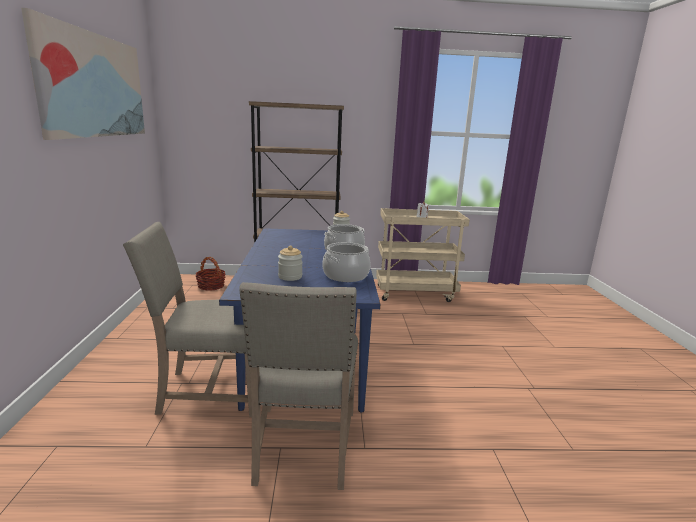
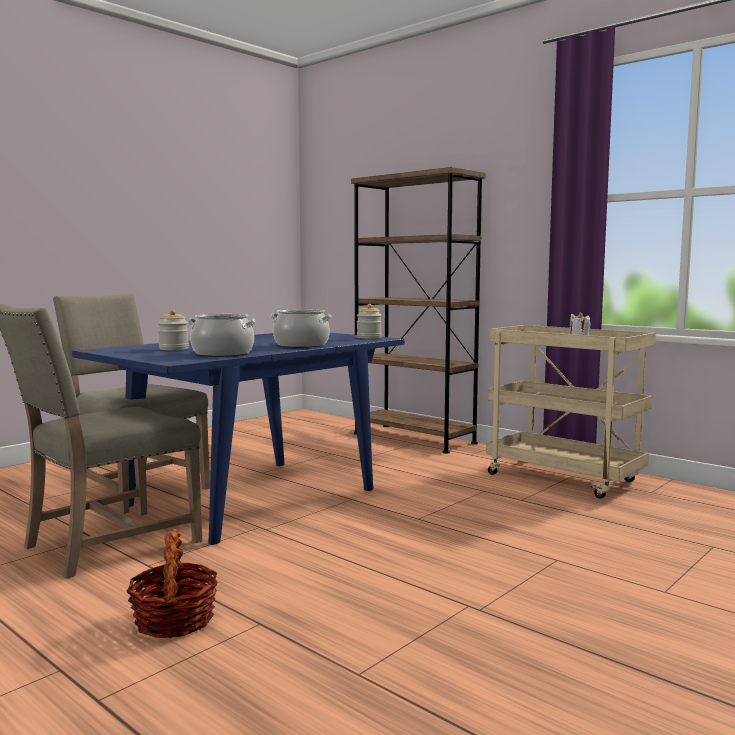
camera: 45 degrees right, 10 degrees down
picture [21,8,145,140] -> none
basket [195,257,226,291] -> basket moved to [126,529,218,638]

